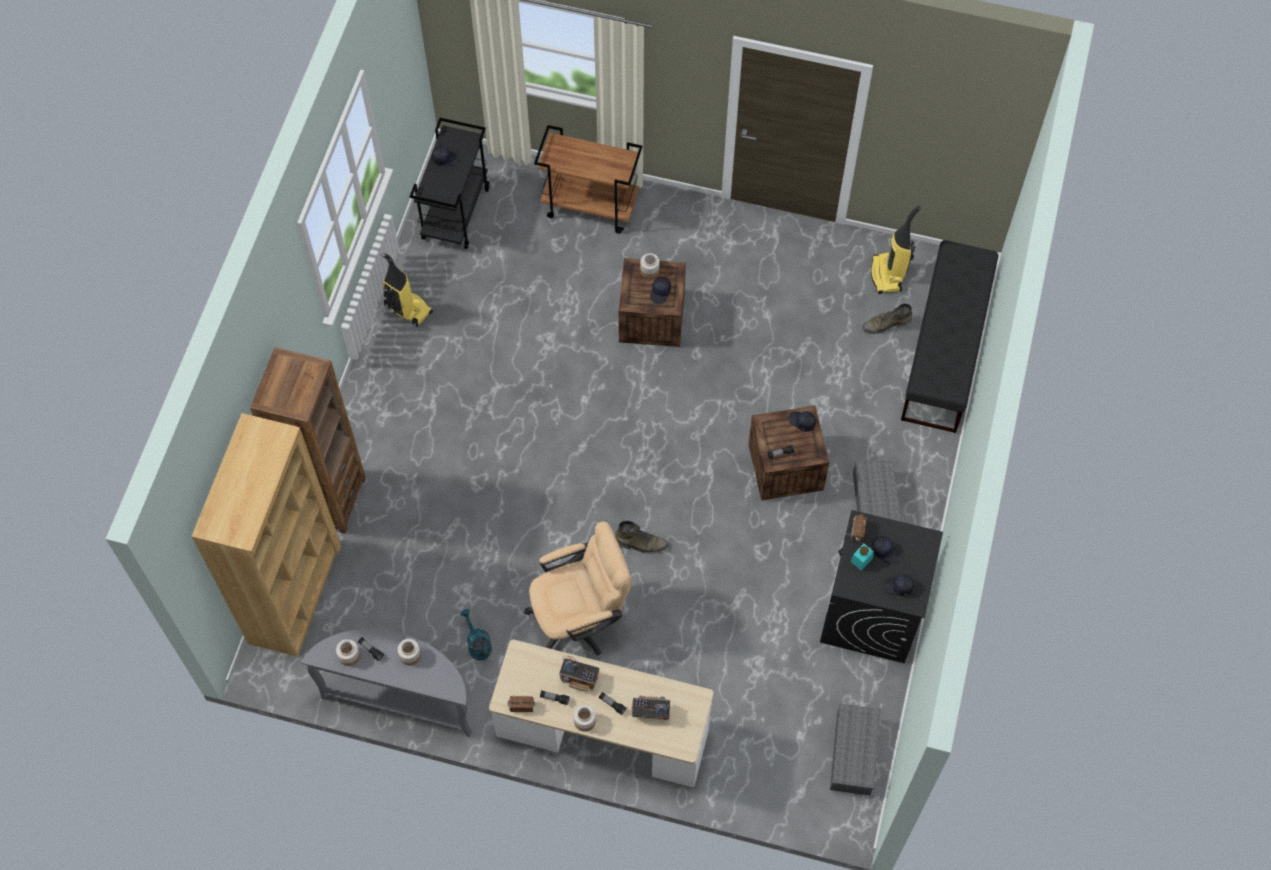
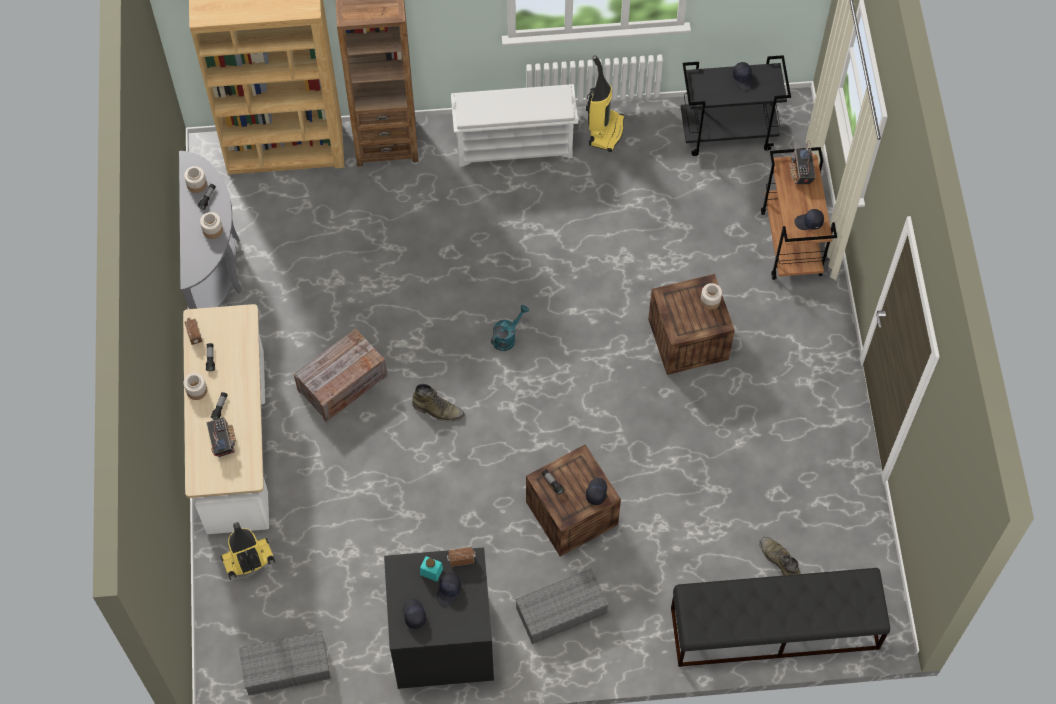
camera: 70 degrees right, 0 degrees up
turquoise watering can [460,609,492,660] -> turquoise watering can moved to [491,305,529,351]
beige office chair [524,521,632,656] -> crate [294,328,388,423]
radio [559,656,600,692] -> radio moved to [790,141,816,184]
green boot [615,521,669,554] -> green boot turned 60 degrees counterclockwise [412,384,465,422]
black cap [650,277,671,304] -> black cap moved to [794,209,824,230]
vacuum cleaner [871,206,921,294] -> vacuum cleaner moved to [220,522,275,580]
none -> white shoe rack [451,84,578,167]

